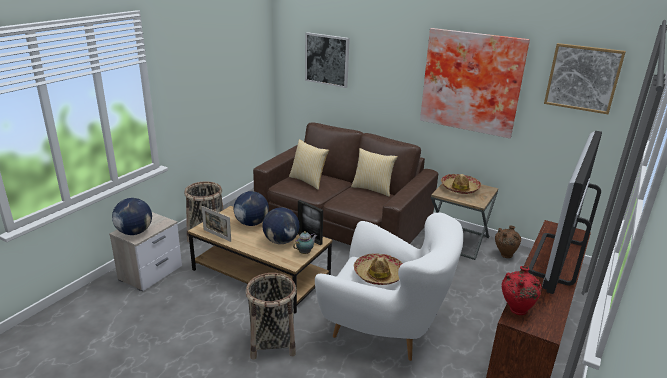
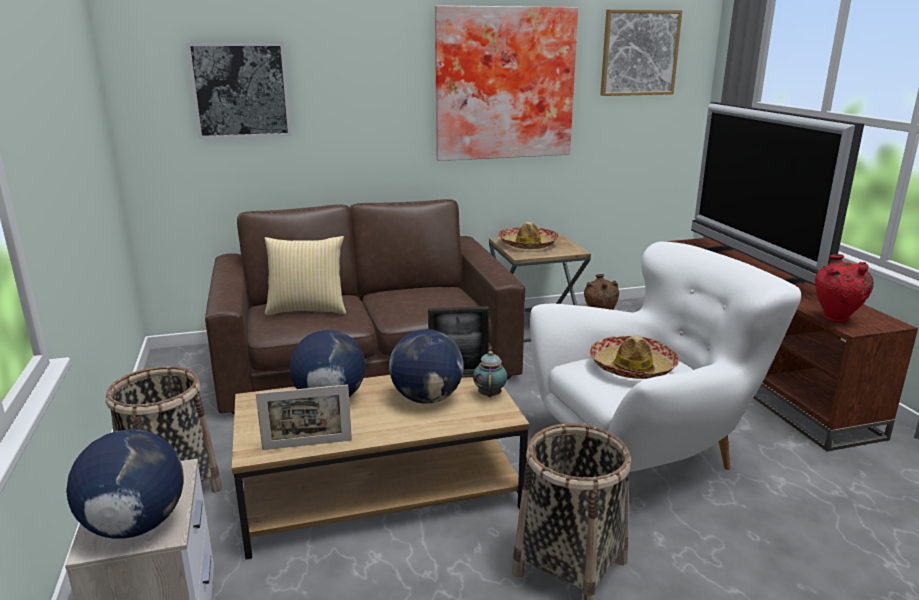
camera: 45 degrees left, 5 degrees down
pillow [351,148,398,197] -> none

